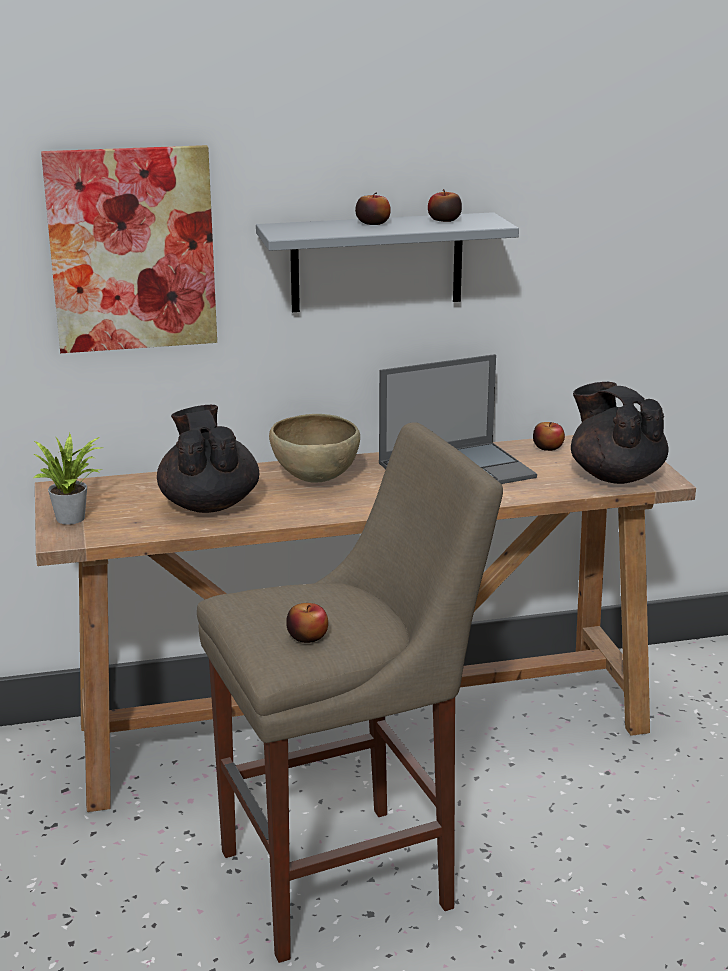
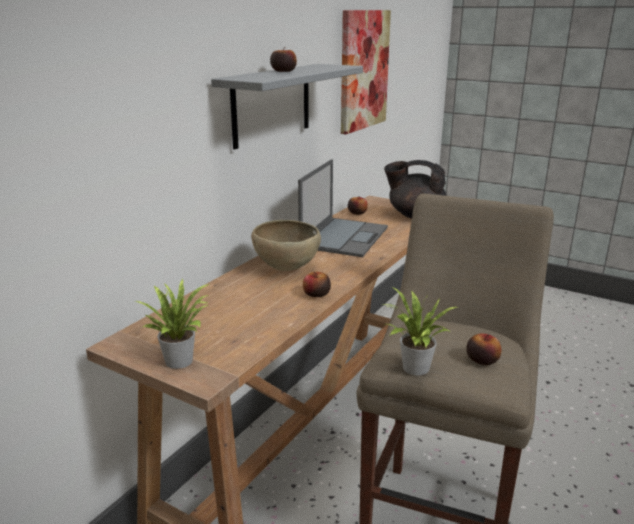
camera: 45 degrees left, 0 degrees up
picture [41,145,217,353] -> picture moved to [341,10,391,134]
black teapot [157,405,259,513] -> none
apple [428,189,462,222] -> apple moved to [303,272,331,297]
none -> potted plant [382,287,457,375]

